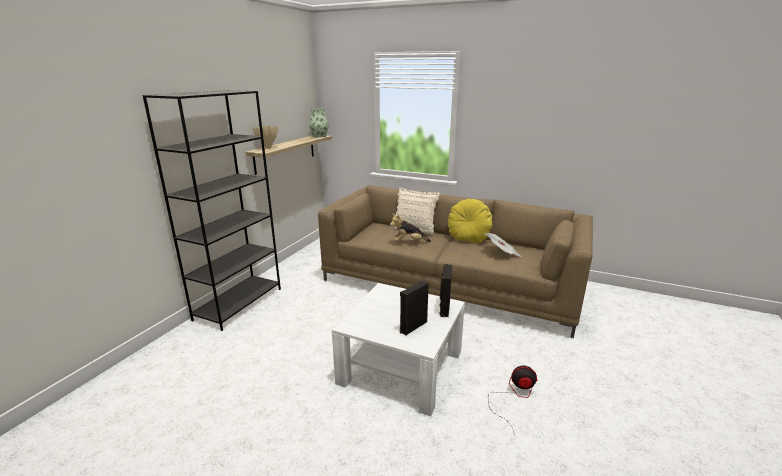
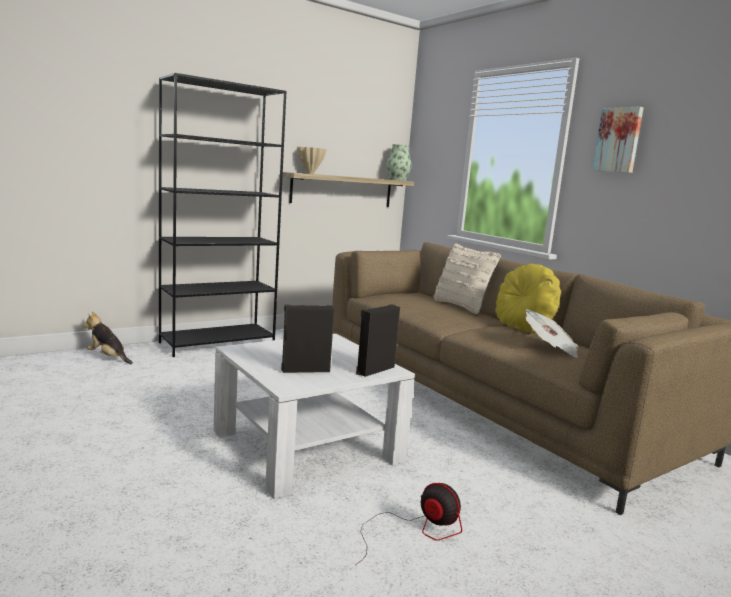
camera: 30 degrees right, 10 degrees down
plush toy [390,214,431,242] -> plush toy moved to [83,312,133,364]
none -> picture [592,107,644,173]

